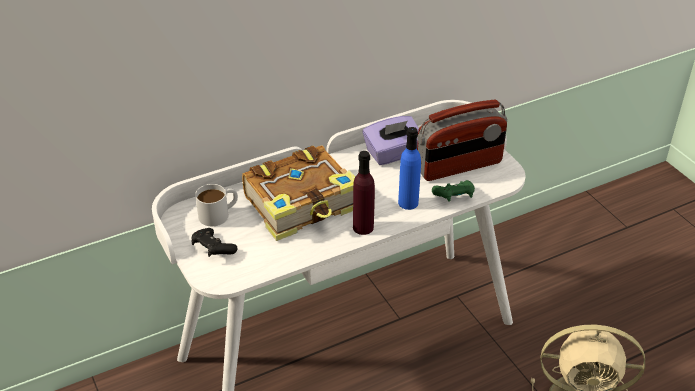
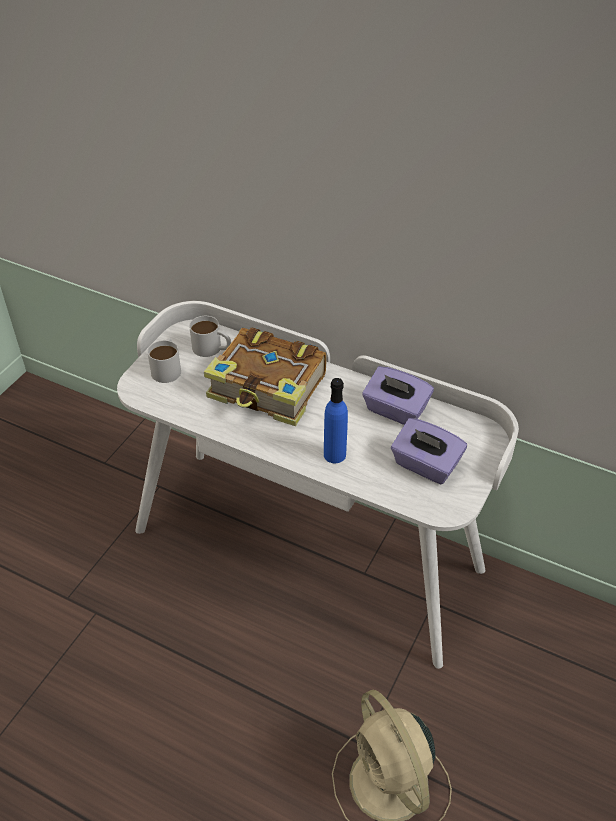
camera: 55 degrees right, 5 degrees up
black game controller [192,228,238,257] -> white mug [147,339,181,383]
purple bottle [353,151,375,235] -> none
radio [417,100,507,181] -> purple tissue box [391,418,467,484]
green game controller [432,180,475,202] -> none

